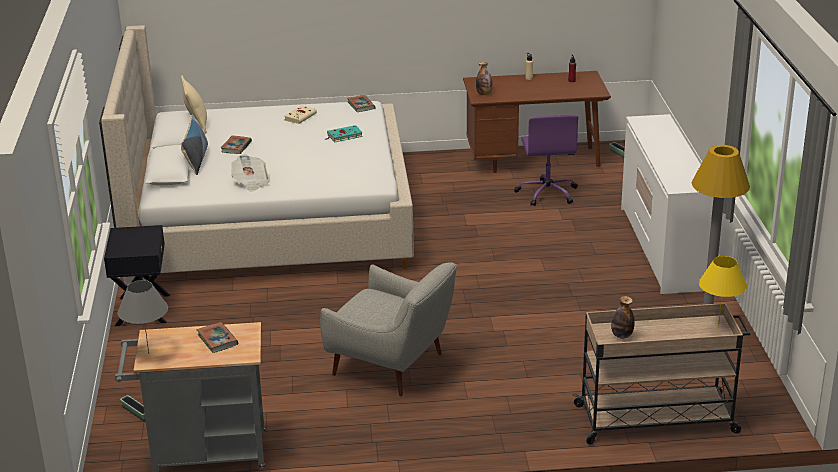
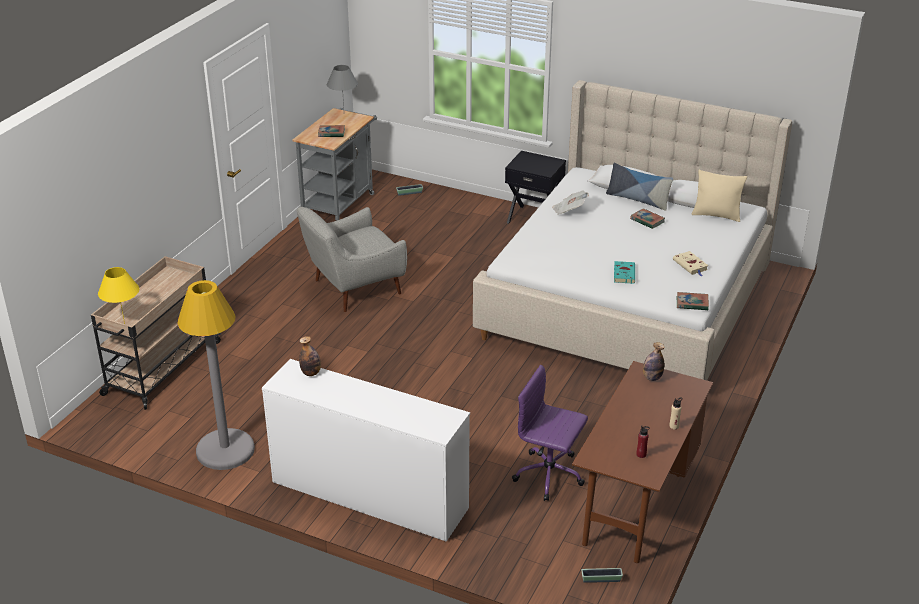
camera: 120 degrees right, 5 degrees up
bottle [611,296,635,339] -> bottle moved to [299,336,321,376]

